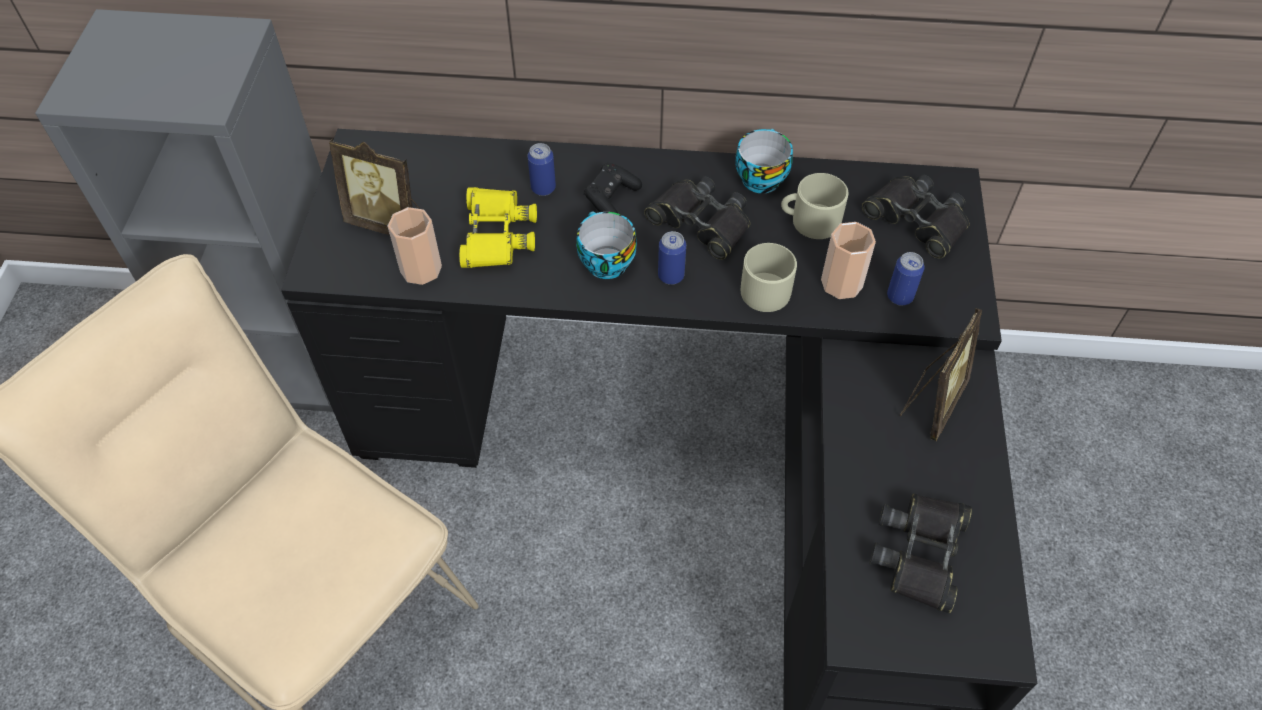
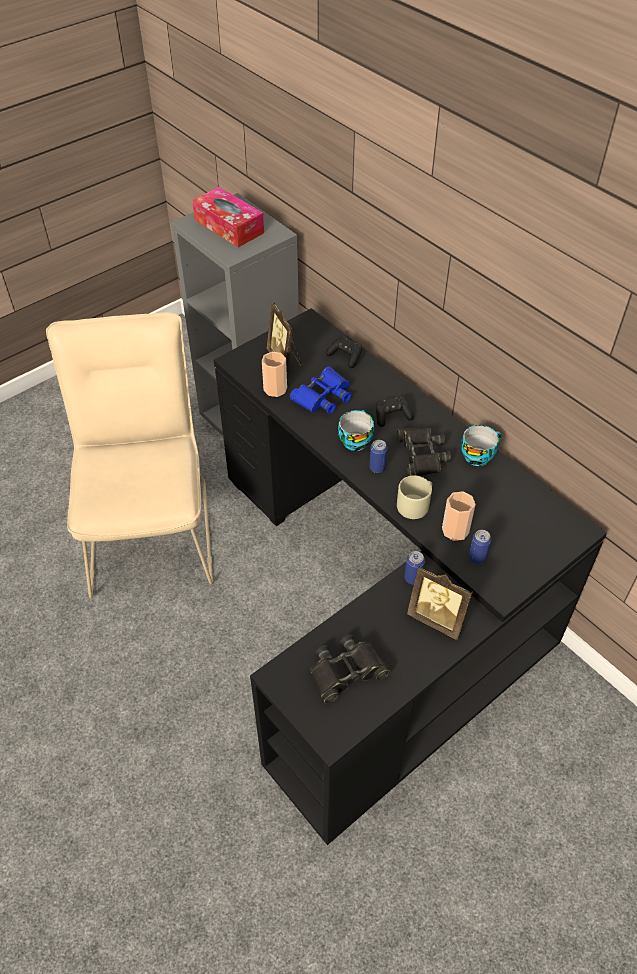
camera: 45 degrees right, 5 degrees down
yellow binoculars [459,187,537,268] -> blue binoculars [290,366,352,414]
can [527,143,556,196] -> can moved to [404,551,425,585]
beige mug [781,173,848,239] -> none
black binoculars [862,175,970,258] -> none
picture frame [900,308,982,441] -> picture frame turned 45 degrees clockwise [407,566,473,640]
none -> tissue box [192,187,264,247]
none -> black game controller [326,336,362,368]

